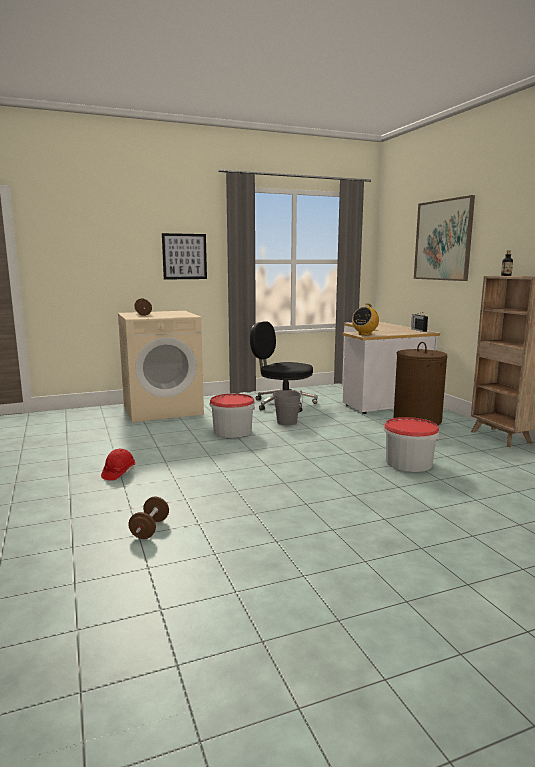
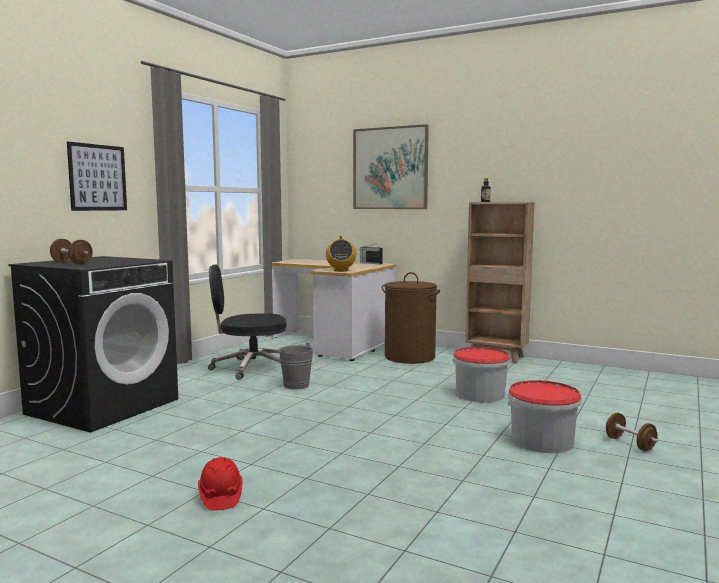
camera: 40 degrees left, 5 degrees down
beige washing machine [118,311,204,422] -> black washing machine [8,256,178,433]
brown dumbbell [129,497,169,539] -> brown dumbbell moved to [606,413,658,451]
bucket [210,393,255,438] -> bucket moved to [508,380,581,453]

